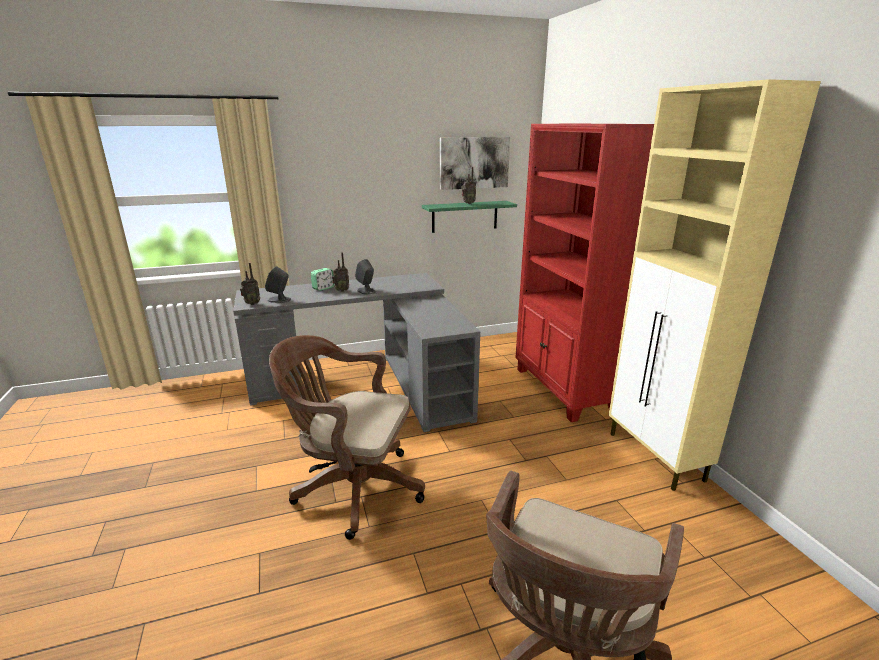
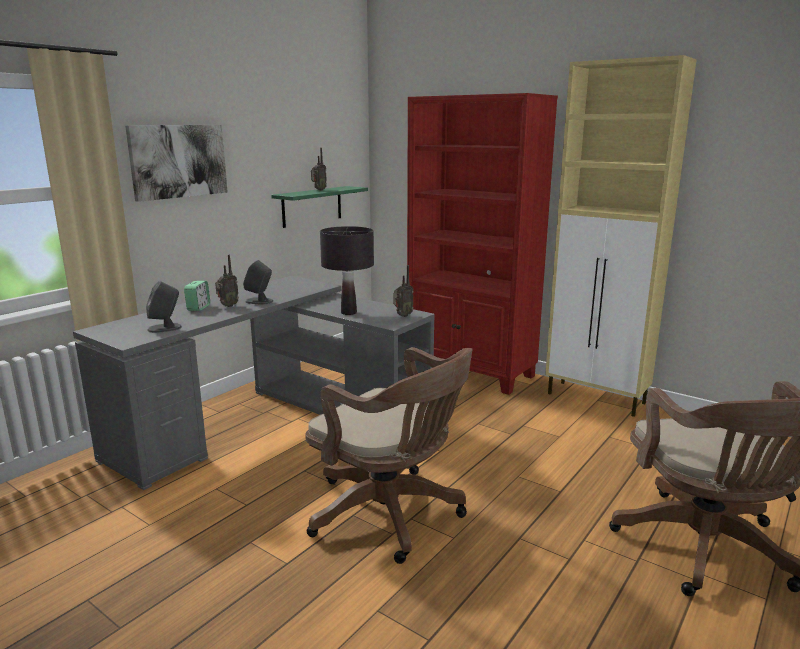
camera: 35 degrees left, 5 degrees down
radio [240,263,260,305] -> radio moved to [393,265,414,317]
brown office chair [269,335,425,540] -> brown office chair turned 120 degrees counterclockwise [305,347,473,564]
picture [440,137,510,190] -> picture moved to [125,125,228,202]
none -> black table lamp [320,226,374,315]

